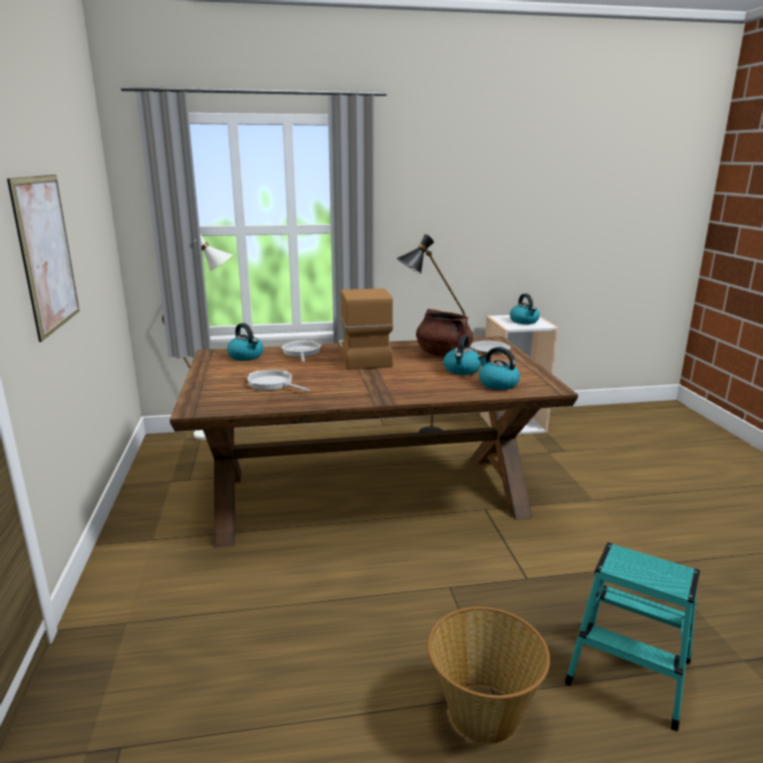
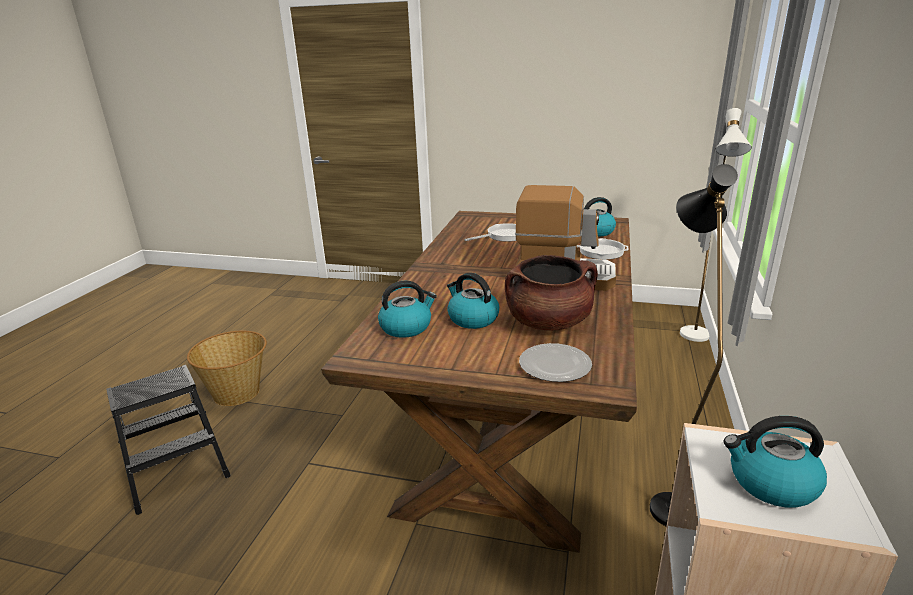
camera: 115 degrees right, 5 degrees up
picture [7,175,80,342] -> none
turquoise step ladder [565,542,700,731] -> black step ladder [106,365,231,515]

